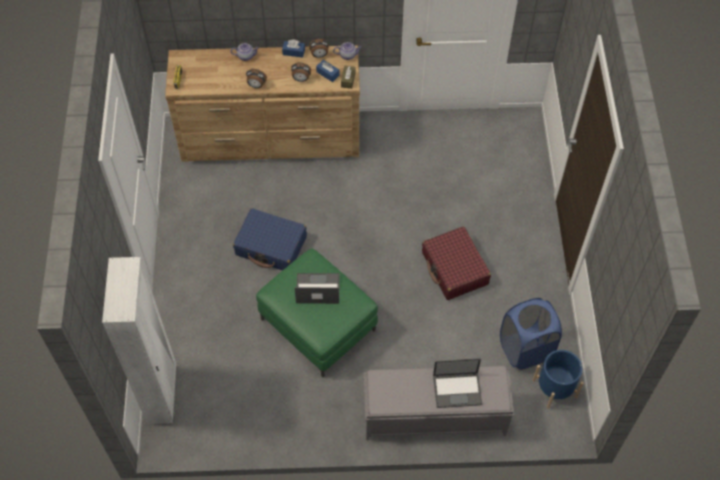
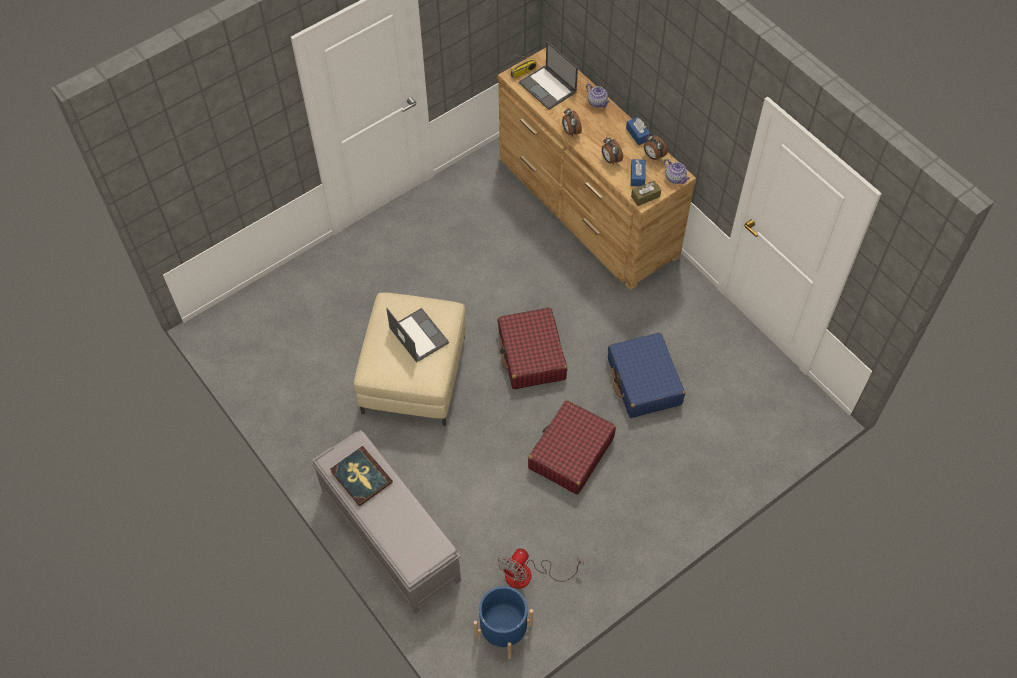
camera: 55 degrees right, 0 degrees up
white wardrobe [102,257,176,424] -> none
blue suitcase [233,208,307,271] -> blue suitcase moved to [608,332,685,418]
green ottoman [256,248,378,377] -> beige ottoman [353,292,466,426]
laptop [433,358,482,408] -> laptop moved to [519,42,578,110]
blue laundry basket [500,298,562,370] -> fan [498,548,584,589]
none -> book [330,446,393,507]
none -> red suitcase [498,307,567,389]

